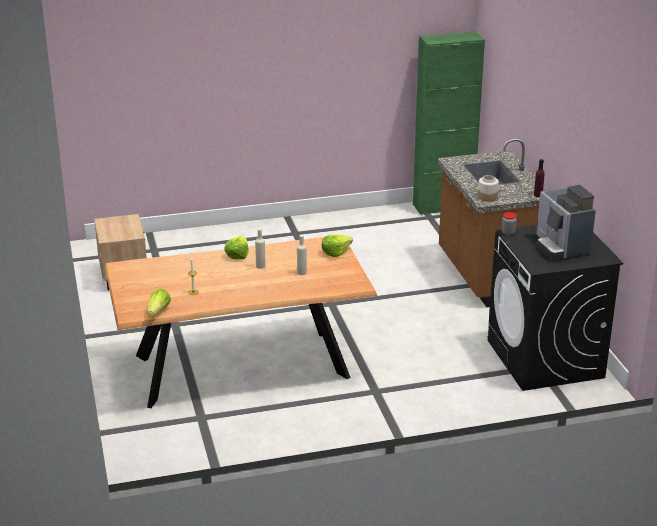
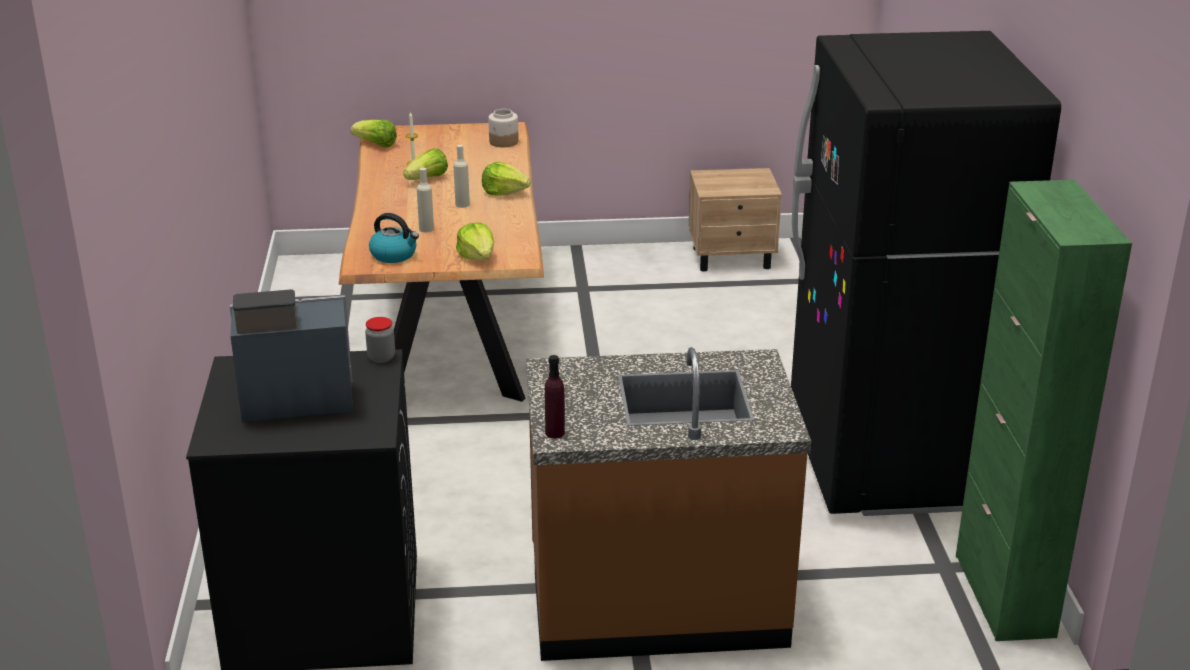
camera: 100 degrees right, 0 degrees up
jar [478,175,499,202] -> jar moved to [488,109,519,147]
none -> kettle [369,213,419,263]
none -> lettuce [403,148,448,180]
none -> black fridge [791,31,1061,516]

